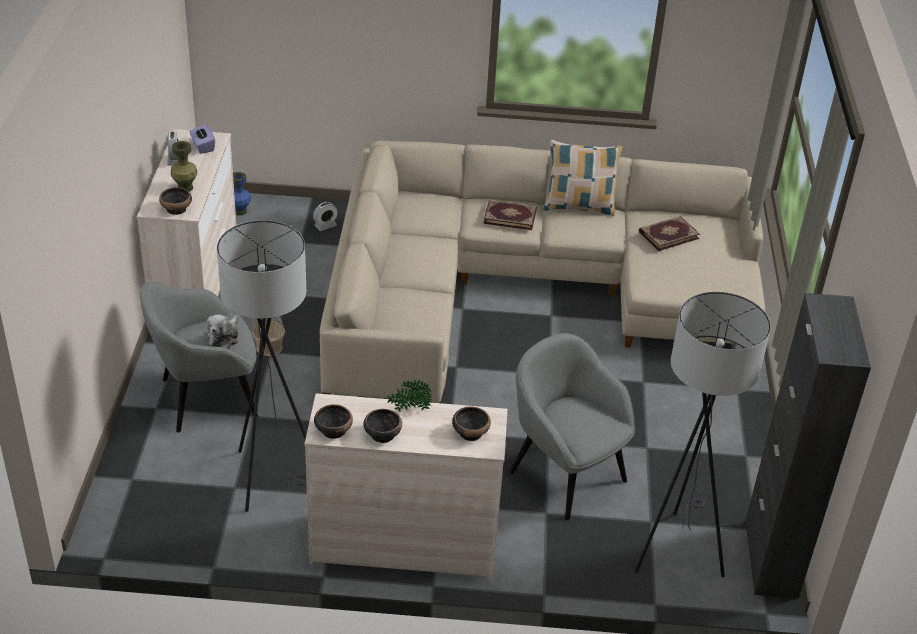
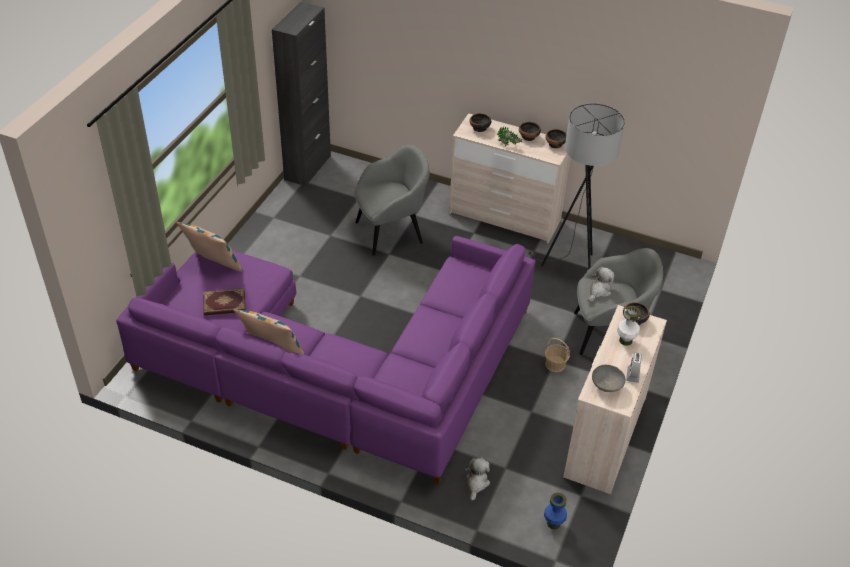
camera: 160 degrees left, 5 degrees up
green vase [171,141,197,192] -> white vase [617,306,641,346]
purple tissue box [190,124,215,154] -> grey bowl [592,365,626,392]
alarm clock [313,202,338,231] -> plush toy [464,457,490,501]
beige sofa [320,141,765,403] -> purple sofa [116,236,536,484]
book [484,200,537,230] -> none
grey armchair [510,333,635,520] -> grey armchair turned 90 degrees counterclockwise [354,145,430,256]
grey floor lamp [635,292,771,577] -> none
none -> pillow [176,222,243,272]

